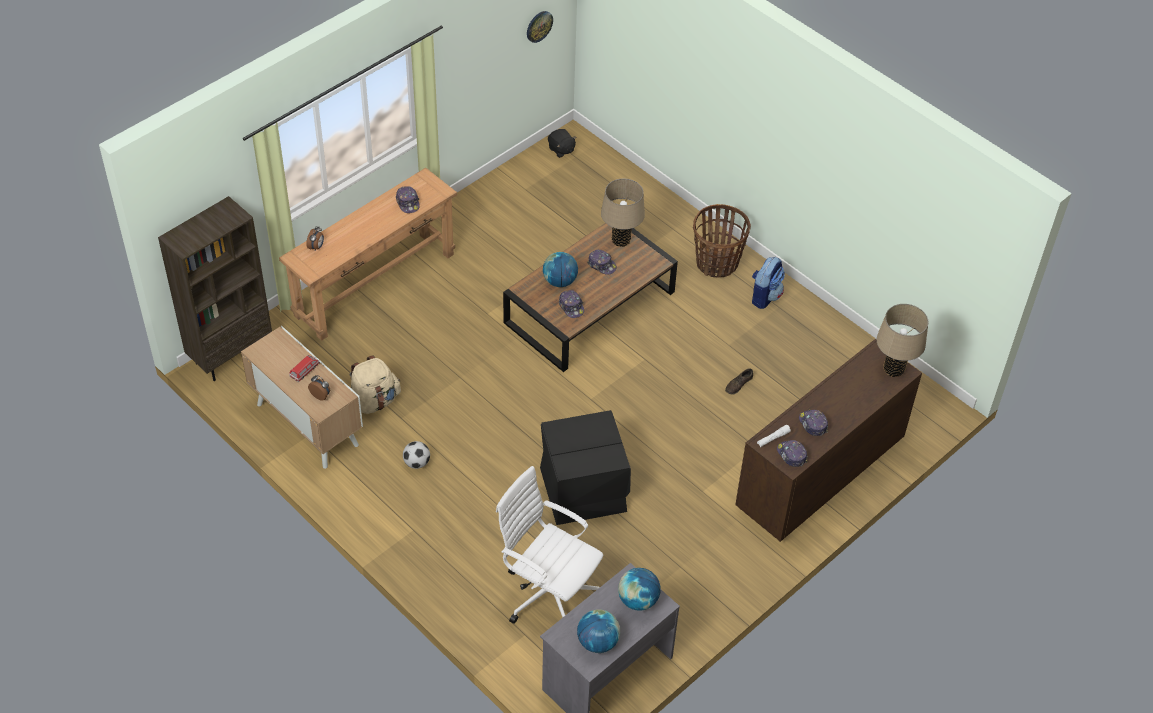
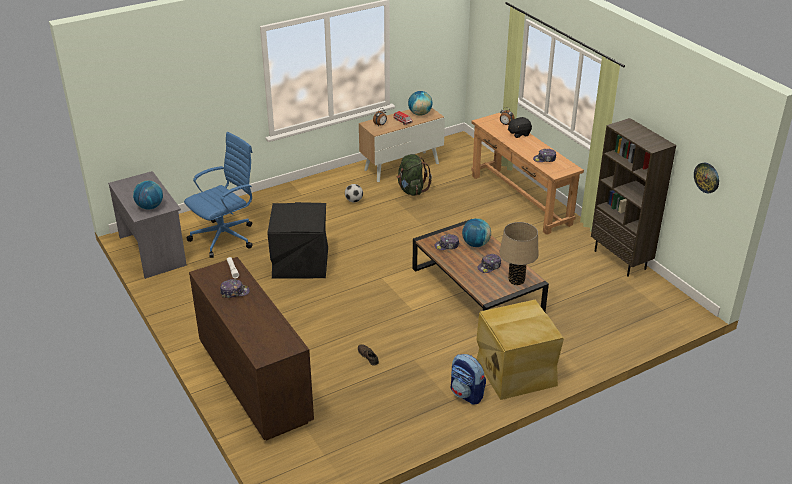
camera: 105 degrees right, 15 degrees down
brown bookcase [158,196,272,381] -> brown bookcase moved to [591,118,676,277]
beige backpack [350,355,401,414] -> green backpack [397,154,432,196]
white office chair [496,466,603,624] -> blue office chair [184,132,253,258]
black plush toy [548,129,576,158] -> black plush toy moved to [508,117,532,138]
globe [577,609,620,653] -> globe moved to [408,91,432,115]
basket [693,204,751,278] -> beige storage box [476,300,564,400]
cap [777,440,807,467] -> none
beige table lamp [877,304,928,377] -> none

